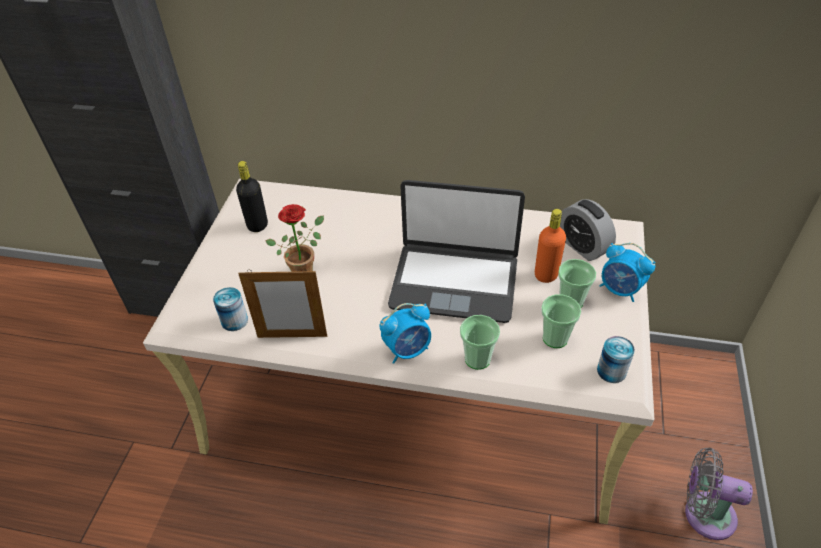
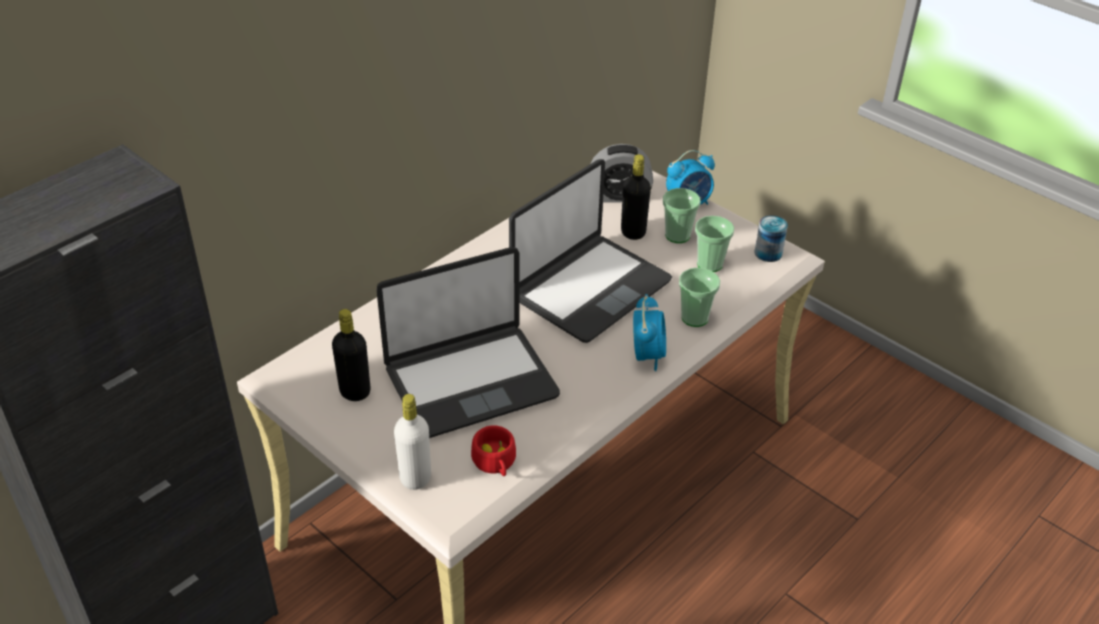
camera: 60 degrees left, 5 degrees down
can [213,287,248,331] -> red cup [471,425,516,476]
picture frame [238,269,327,338] -> none
potted plant [266,204,324,272] -> laptop [377,247,560,438]
orange bottle [535,209,566,283] -> black bottle [621,154,651,240]
grey fan [685,448,753,540] -> none
none -> white bottle [394,394,431,490]

